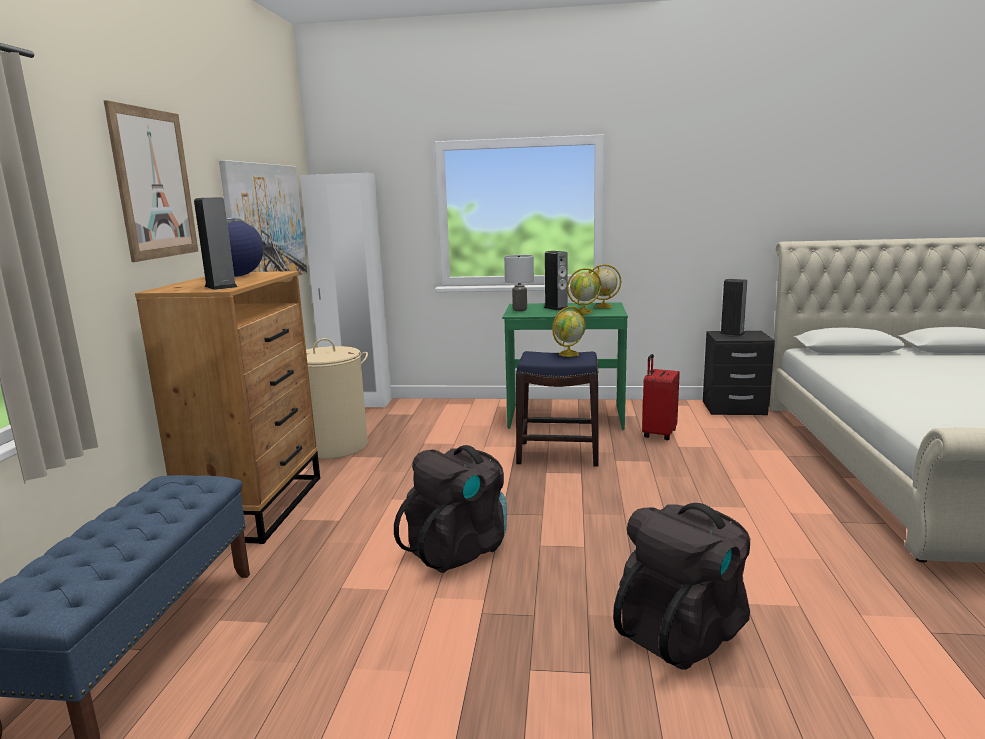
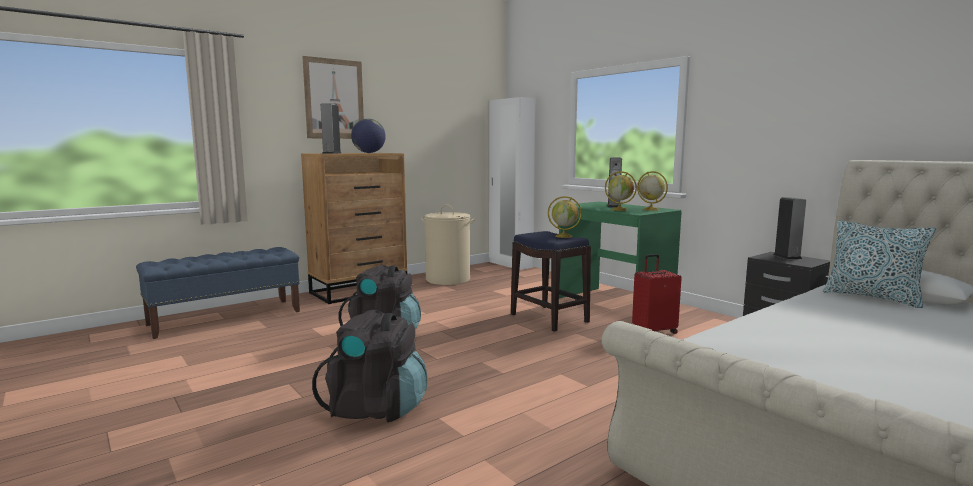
camera: 45 degrees right, 5 degrees down
picture [219,160,307,276] -> none
white table lamp [504,255,534,311] -> none
none -> pillow [823,221,937,308]

